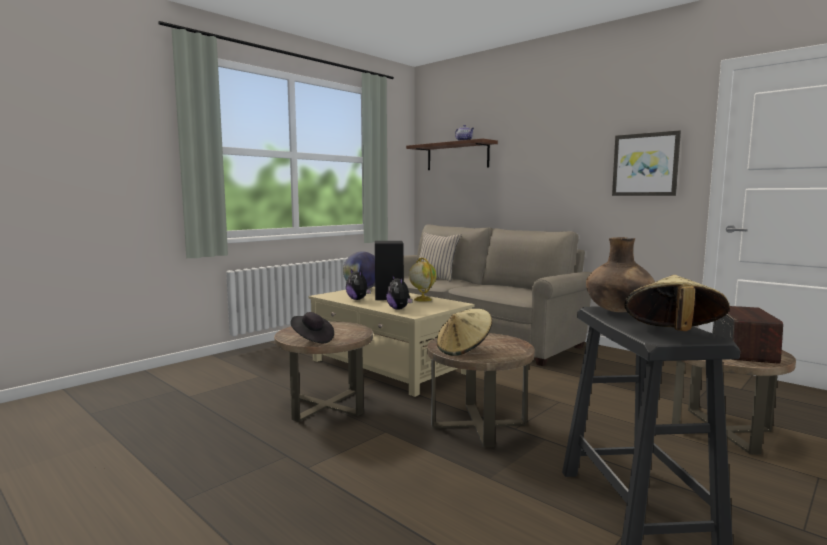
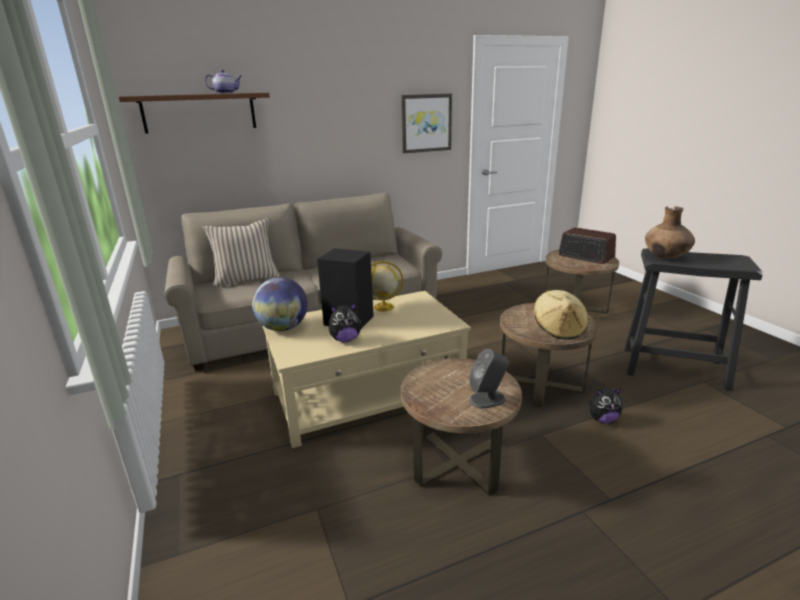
camera: 65 degrees left, 15 degrees up
black hat [290,312,334,343] -> grey speaker [469,349,509,408]
plush toy [386,275,413,309] -> plush toy moved to [587,388,622,423]
beige hat [624,275,730,331] -> none

